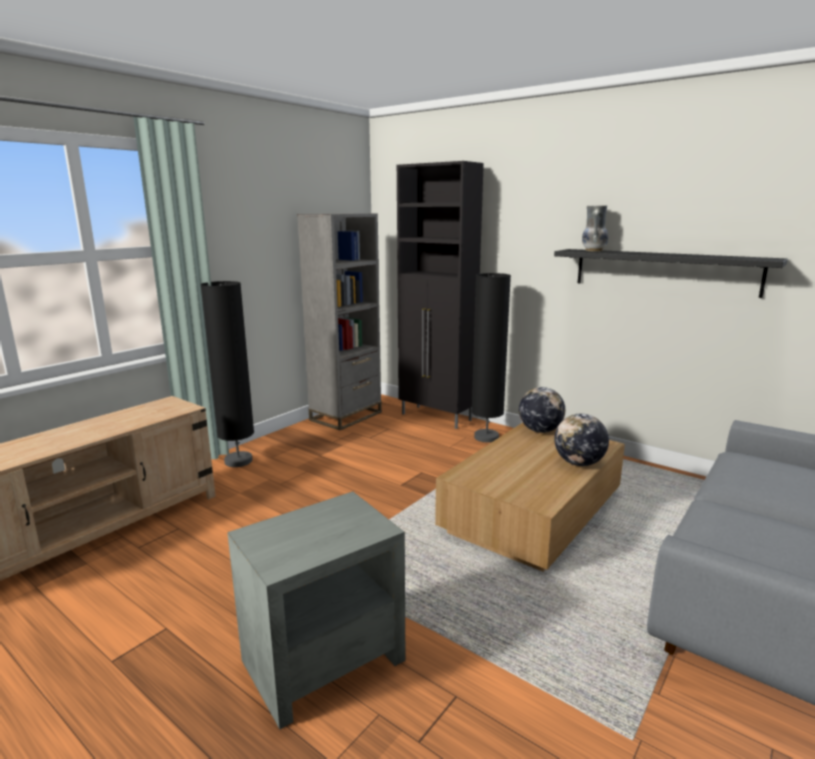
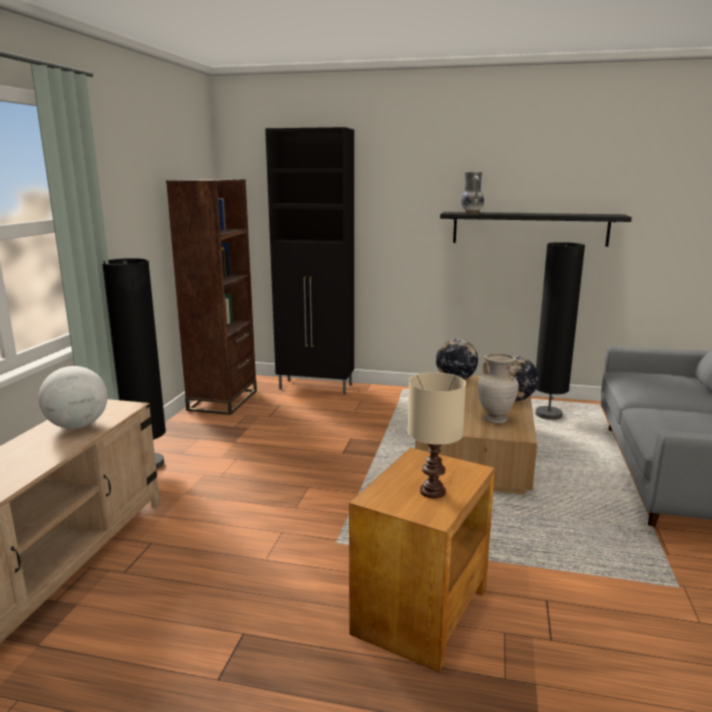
camera: 25 degrees left, 0 degrees up
grey side table [227,491,405,729] -> brown side table [349,447,495,672]
grey bookcase [297,213,382,430] -> brown bookcase [166,179,257,415]
black floor lamp [471,273,511,443] -> black floor lamp moved to [535,242,585,420]
none -> globe [38,366,108,429]
none -> beige table lamp [408,372,466,498]
none -> beige vase [478,354,519,423]

